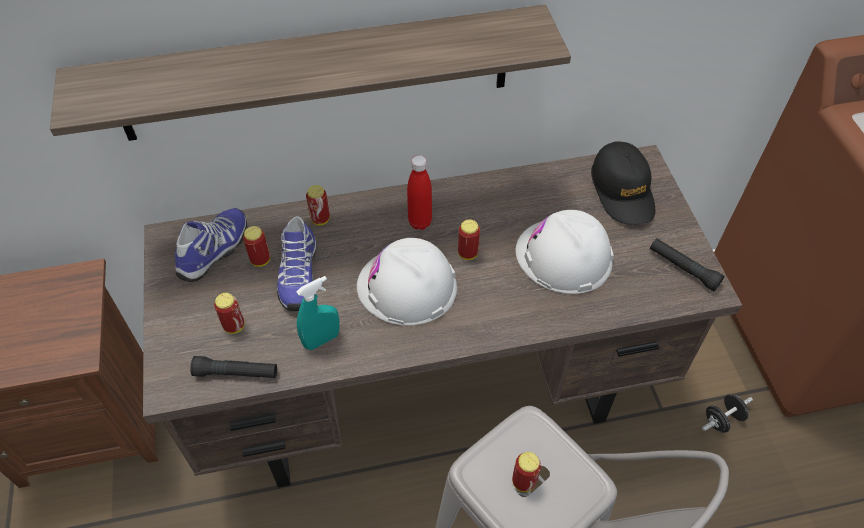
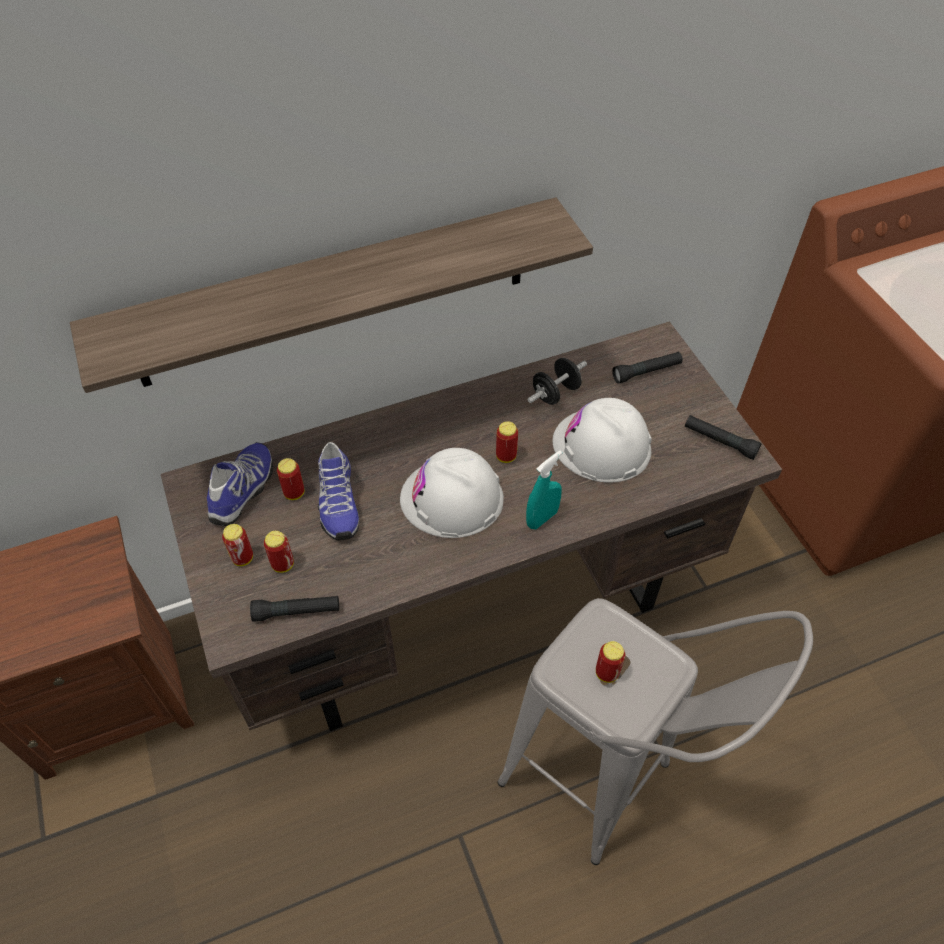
camera: 10 degrees left, 0 degrees up
turquoise spray bottle [296,276,340,350] -> turquoise spray bottle moved to [526,450,562,529]
can [306,185,330,225] -> can moved to [222,524,253,566]
red bottle [407,155,432,230] -> none
black cap [591,141,656,225] -> black flashlight [612,352,683,384]
black dumbbell [702,394,753,433] -> black dumbbell moved to [528,358,587,405]

